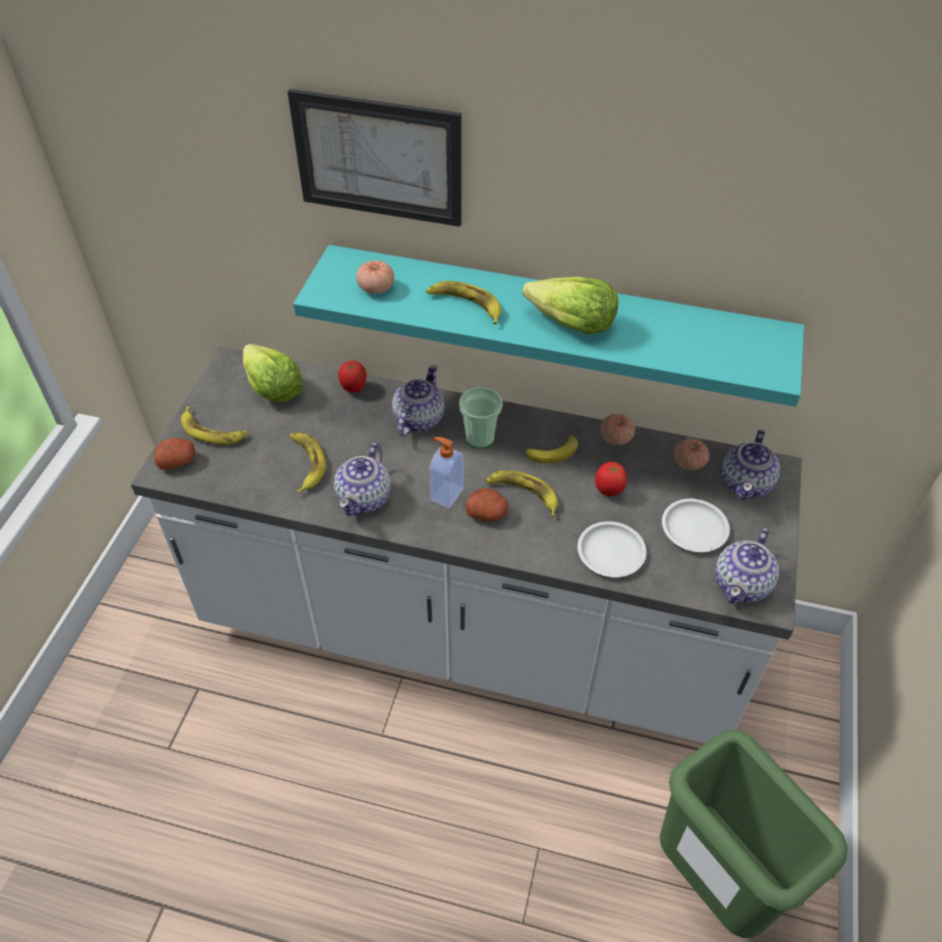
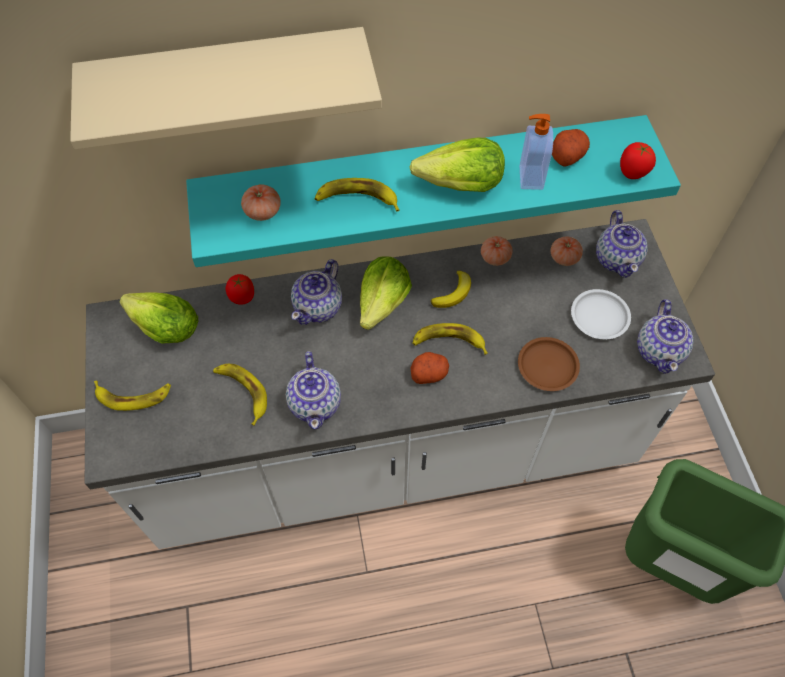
camera: 25 degrees left, 10 degrees up
potato [154,438,195,470] -> potato moved to [552,129,590,167]
picture [287,89,462,227] -> beige shelf [70,27,382,150]
teapot [392,365,444,437] -> teapot turned 150 degrees counterclockwise [291,259,342,325]
soap dispenser [429,437,464,508] -> soap dispenser moved to [520,114,553,190]
cup [459,387,503,449] -> lettuce [360,256,412,330]
white plate [578,521,647,577] -> brown plate [518,337,580,391]
tomato [595,462,627,496] -> tomato moved to [620,142,656,179]

